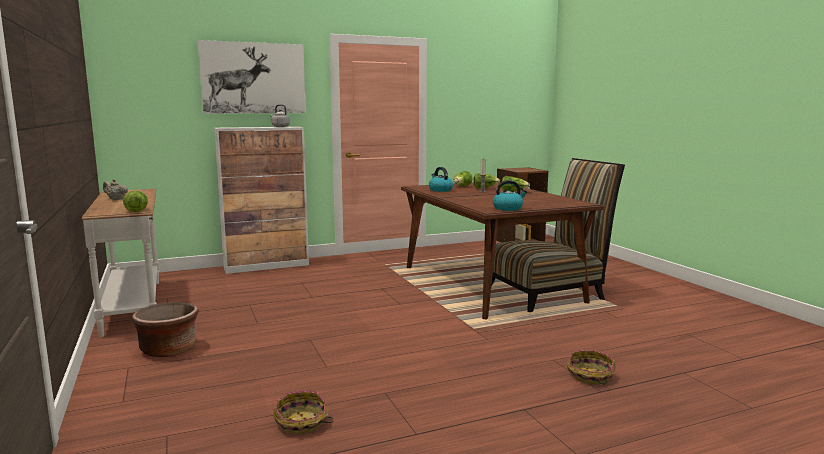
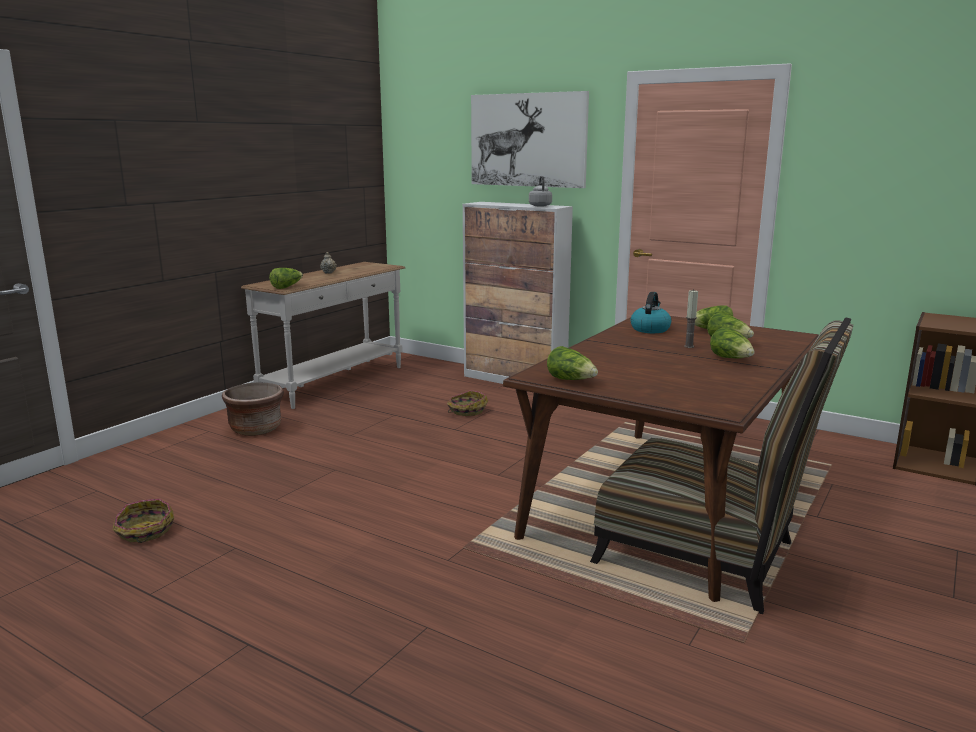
camera: 55 degrees right, 5 degrees up
kettle [493,180,527,211] -> lettuce [547,346,598,380]
basket [567,350,616,384] -> basket moved to [447,390,488,416]

